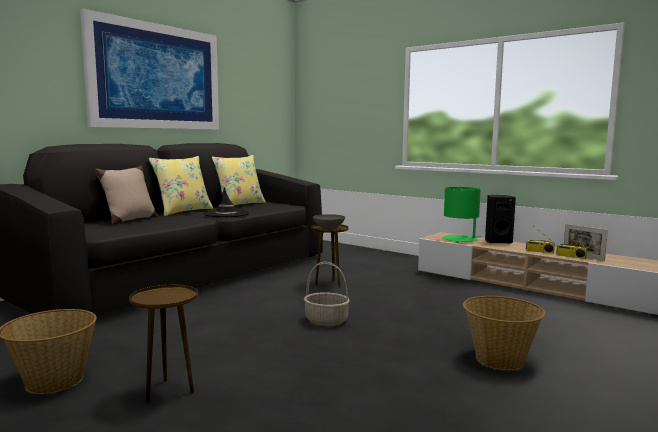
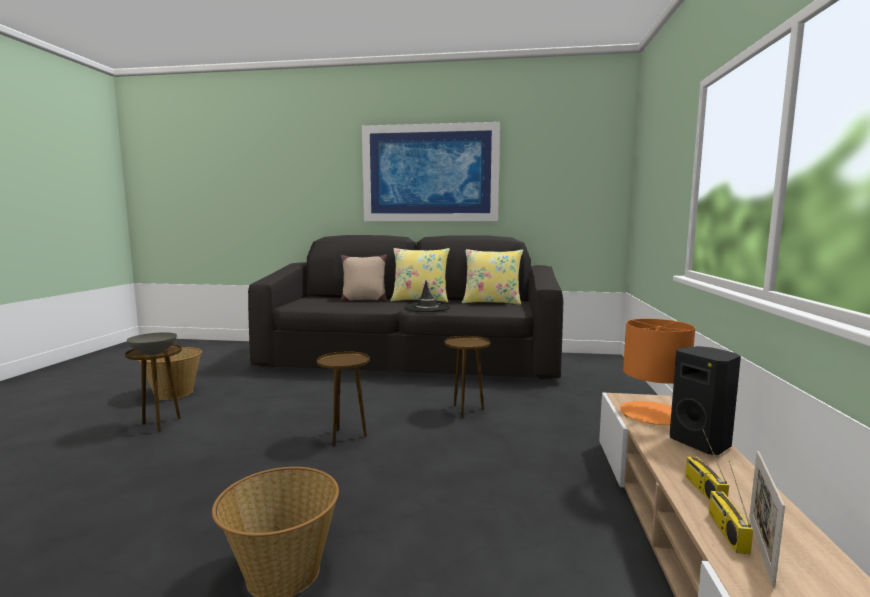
camera: 60 degrees right, 0 degrees up
basket [304,262,350,326] -> brown side table [317,351,370,446]
grey bowl [313,214,345,230] -> grey bowl moved to [127,332,177,355]
green table lamp [443,187,481,243] -> orange table lamp [620,319,695,425]

